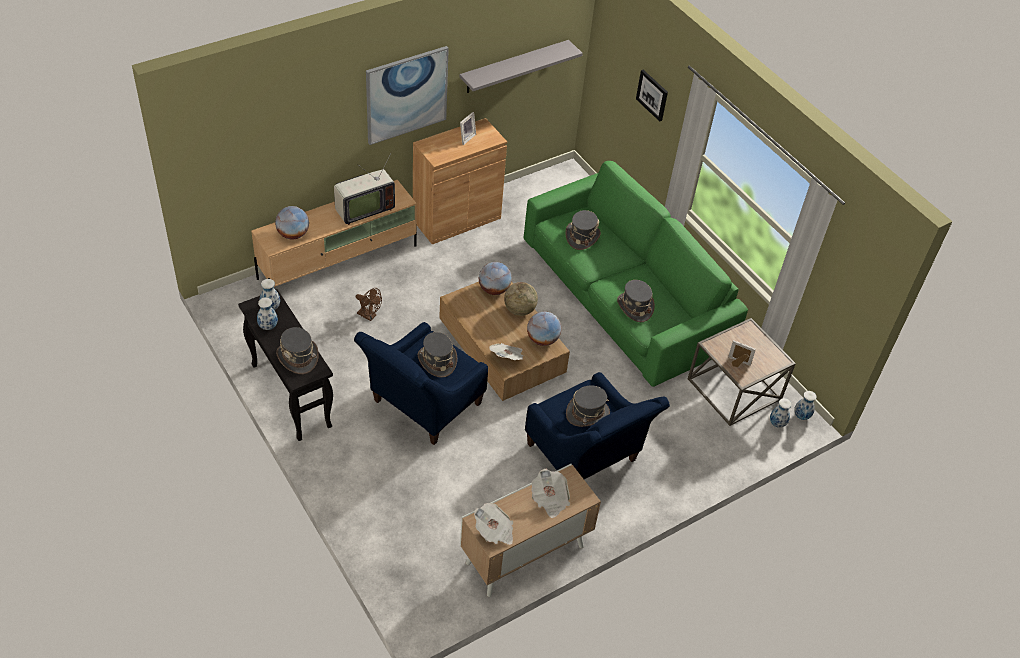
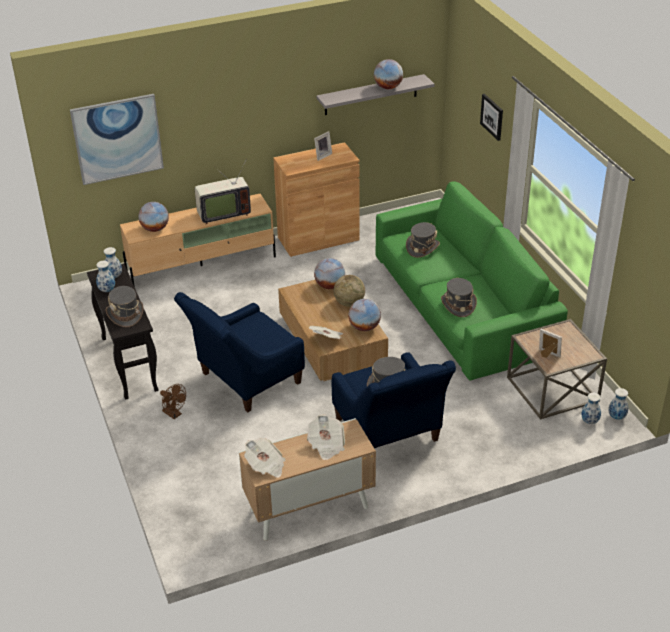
camera: 15 degrees right, 10 degrees down
brown fan [355,288,382,321] -> brown fan moved to [160,384,186,419]
picture [366,46,449,145] -> picture moved to [70,94,164,185]
grey hat [418,332,457,378] -> none
none -> globe [374,59,403,89]

